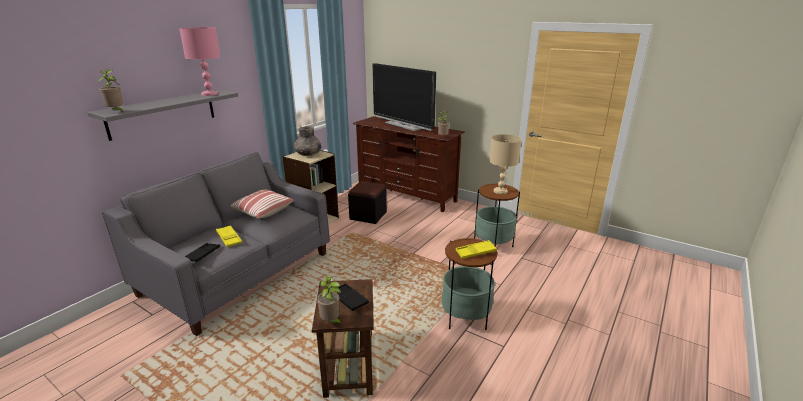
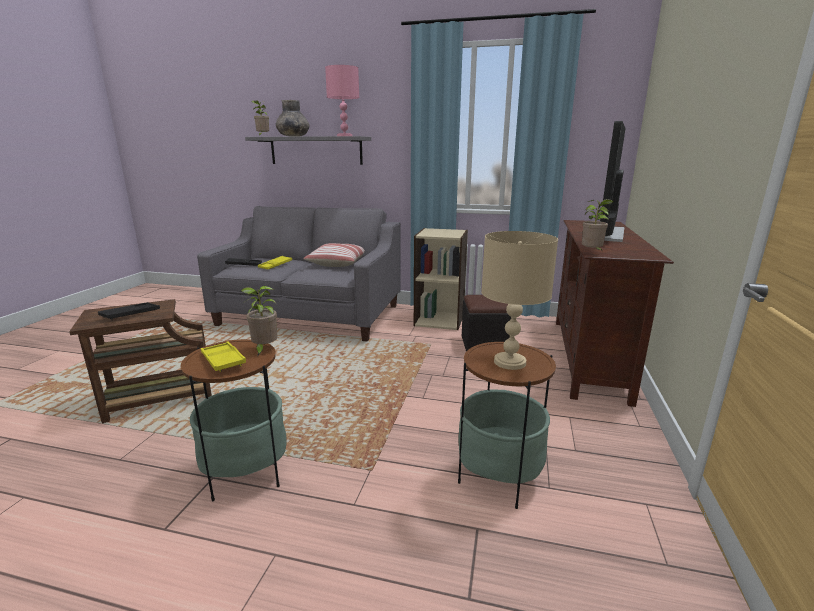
camera: 70 degrees right, 5 degrees down
grey vase [294,126,322,156] -> grey vase moved to [276,100,309,137]
potted plant [317,276,342,325] -> potted plant moved to [241,286,277,357]

